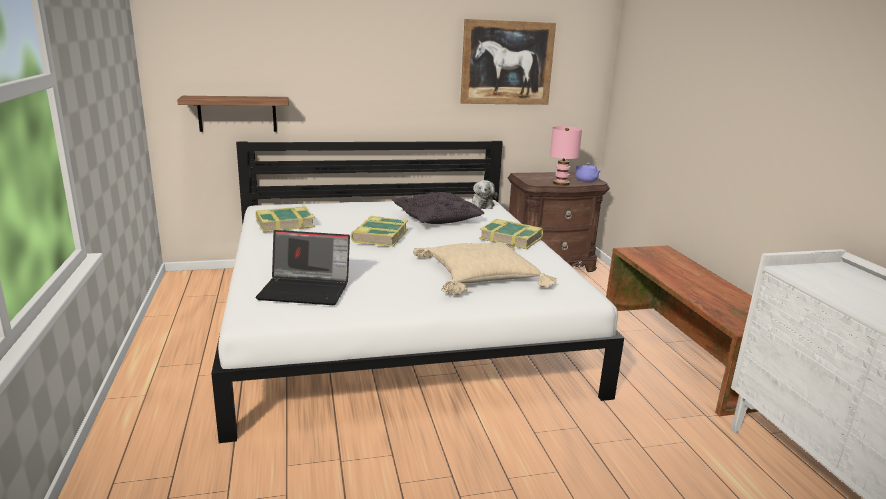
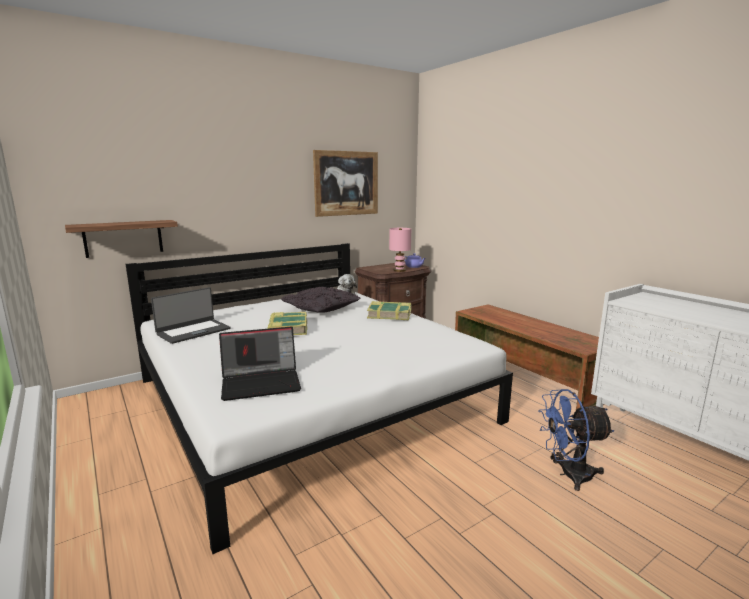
camera: 20 degrees left, 5 degrees down
book [256,206,315,232] -> laptop [151,287,230,344]
beige pillow [413,242,558,295] -> none
none -> blue fan [538,389,614,491]

